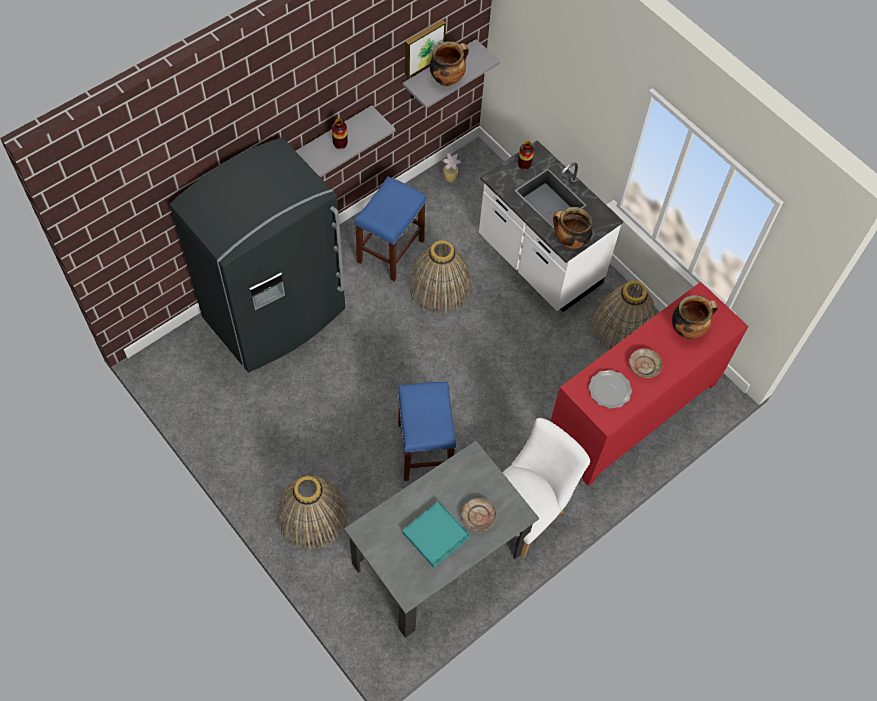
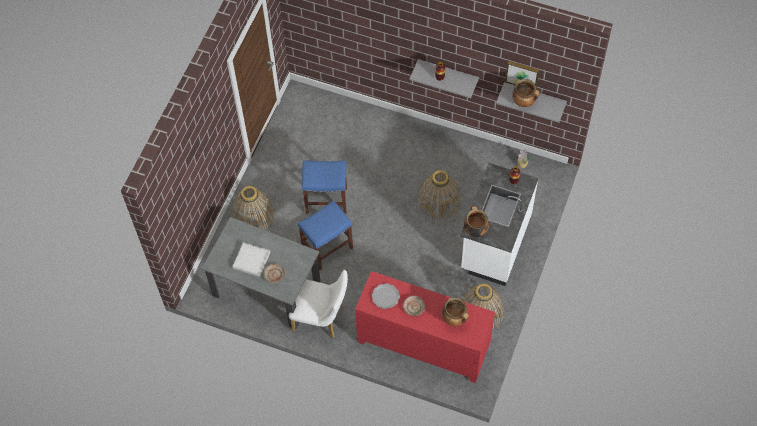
camera: 65 degrees right, 0 degrees up
grey fridge [170,138,345,372] -> none
blue stool [354,176,426,281] -> blue stool moved to [302,160,347,214]
turquoise tray [402,501,470,568] -> white tray [233,242,270,277]

